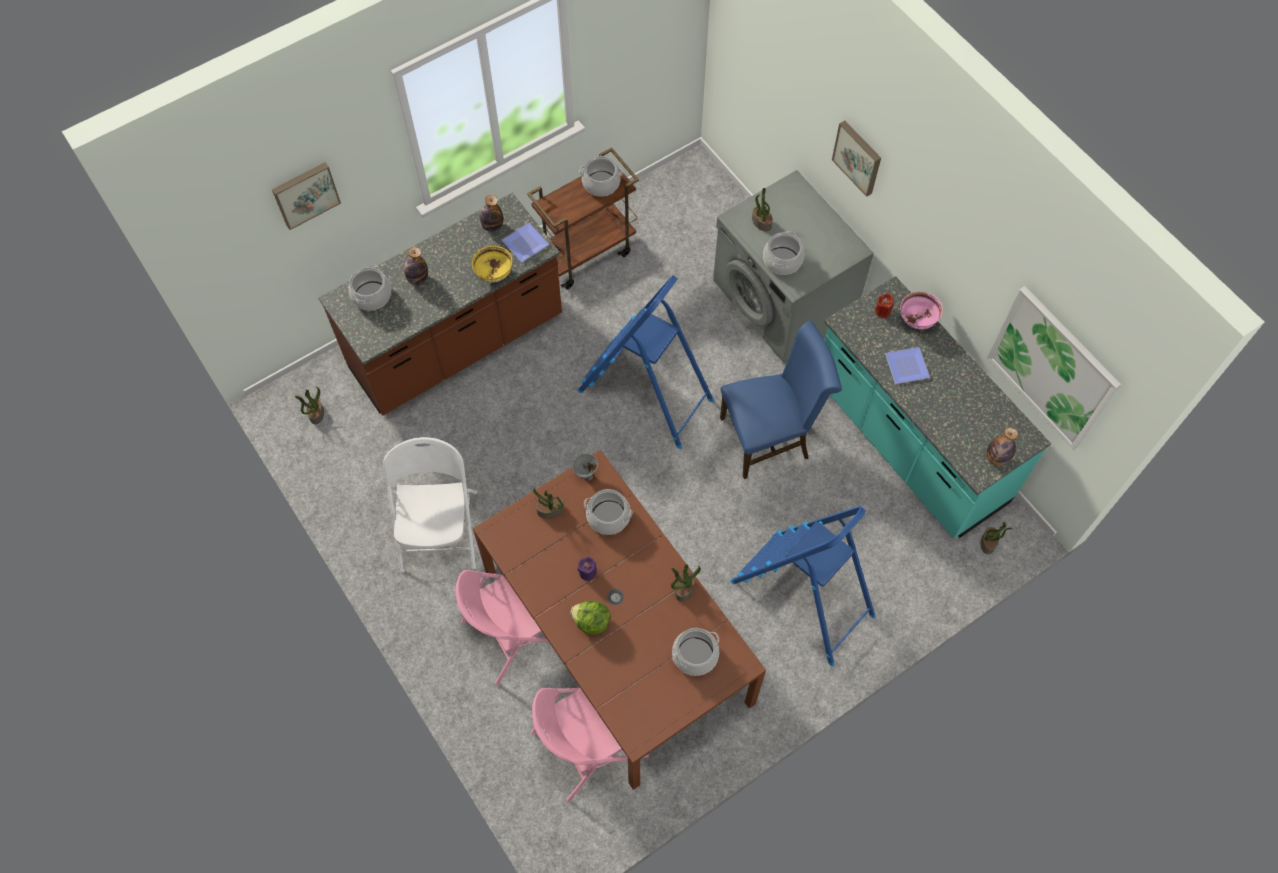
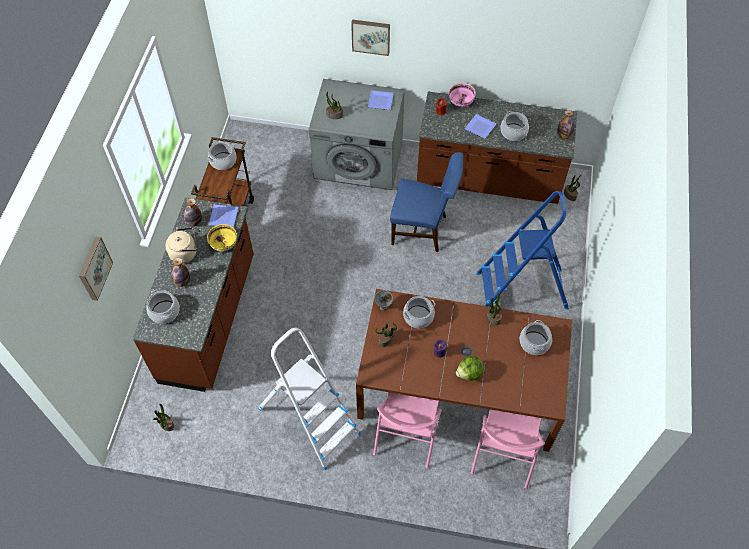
camera: 45 degrees left, 5 degrees down
white chair [383,437,477,572] -> white step ladder [258,328,361,470]
blue step ladder [577,275,714,449] -> none
blue chair [720,321,842,479] -> blue chair turned 75 degrees clockwise [390,152,463,252]
cooking pot [763,231,804,275] -> cooking pot moved to [500,111,529,141]
turquoise counter [824,276,1051,539] -> brown counter [417,91,577,204]
picture [987,286,1121,450] -> none
none -> beige kettle [165,227,197,264]
none -> plate [368,90,394,110]

